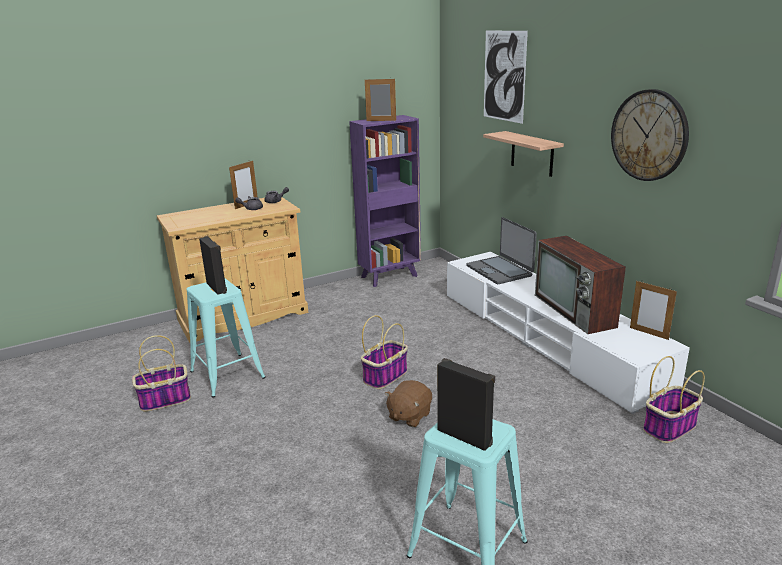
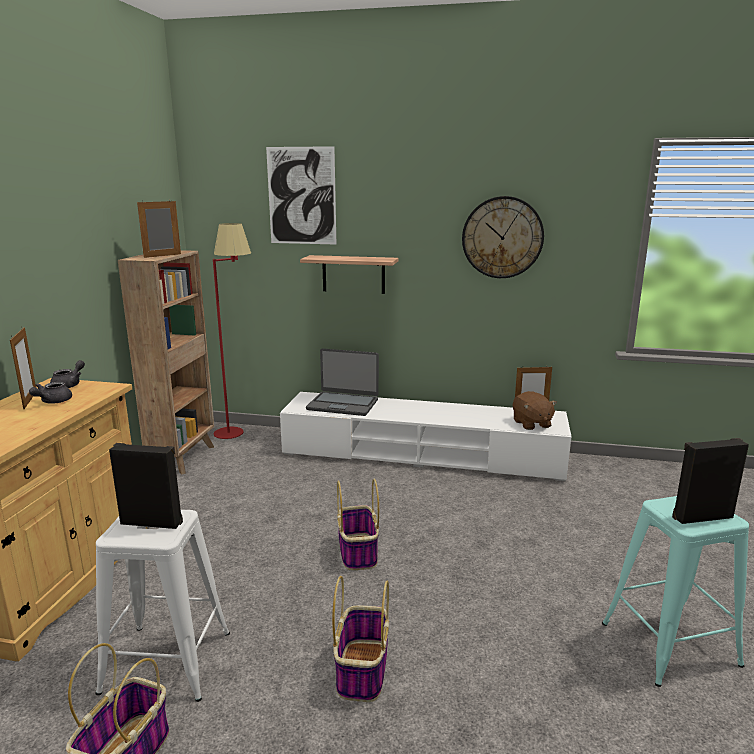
camera: 50 degrees left, 5 degrees down
turquoise stool [187,278,266,398] -> white stool [96,510,230,702]
purple bookcase [349,115,421,287] -> brown bookcase [118,250,214,475]
brown plush toy [385,380,432,427] -> brown plush toy moved to [513,391,557,430]
television [535,236,626,334] -> none
basket [643,356,705,443] -> basket moved to [332,576,389,702]
none -> red floor lamp [213,223,251,439]

